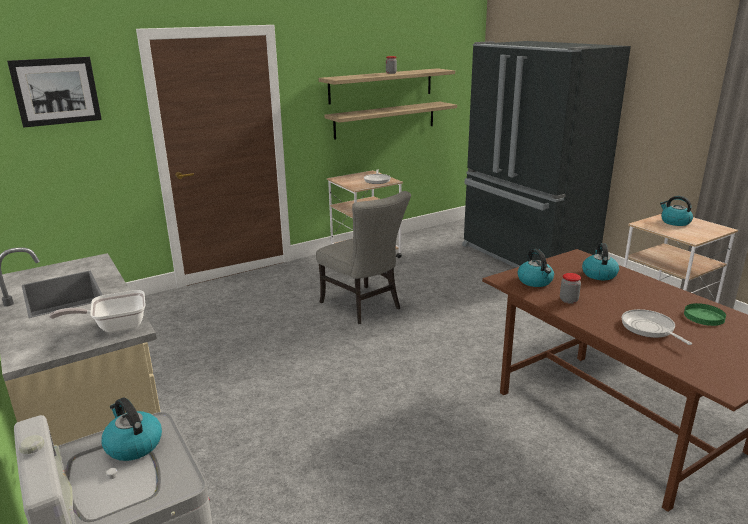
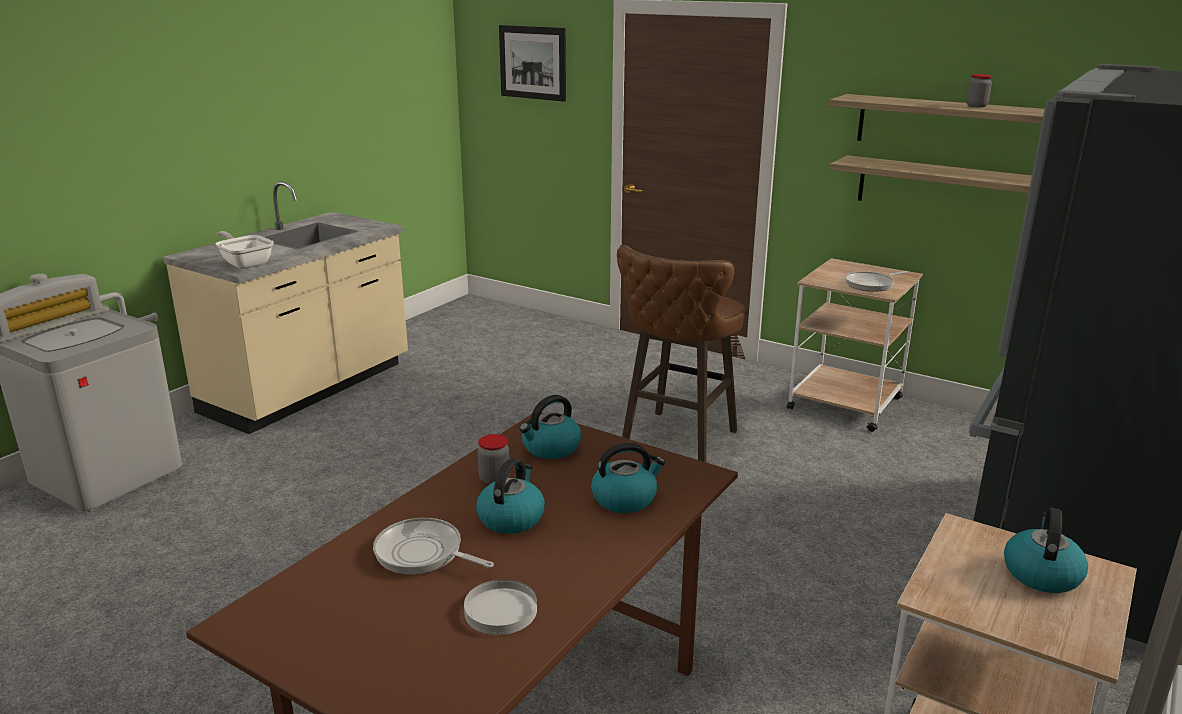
camera: 65 degrees right, 0 degrees up
kettle [101,397,162,461] -> kettle moved to [476,458,545,534]
grey chair [316,191,411,324] -> brown stool [617,245,745,462]
frying pan [622,309,692,345] -> frying pan turned 105 degrees counterclockwise [373,518,494,574]
green plate [684,303,726,326] -> white plate [464,579,537,635]

